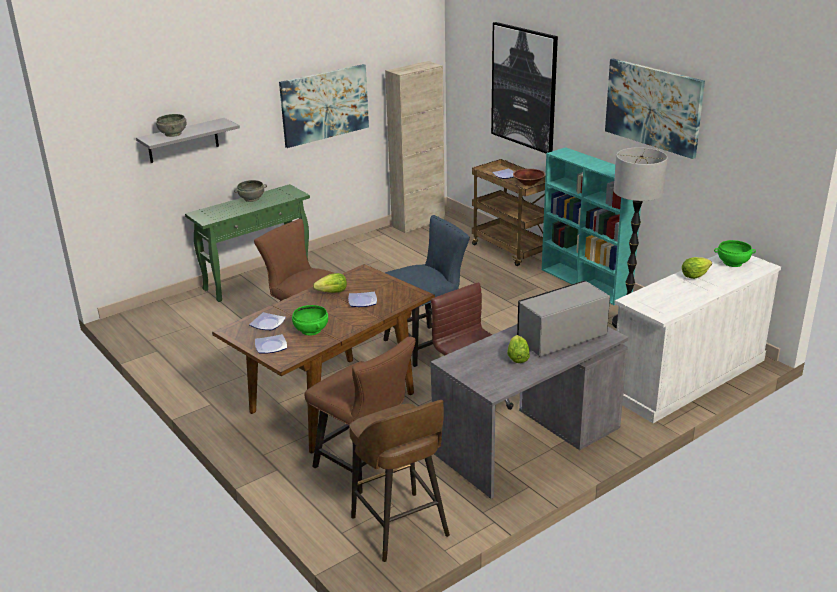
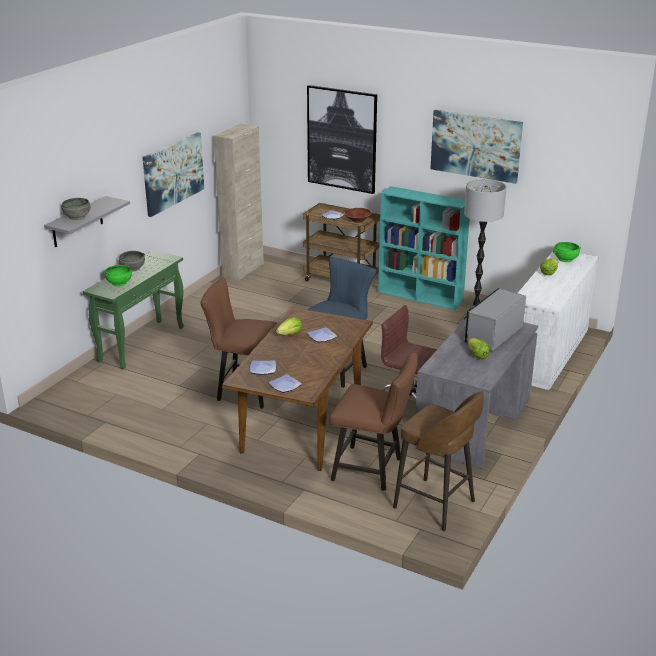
camera: 25 degrees left, 0 degrees up
green bowl [292,305,328,335] -> green bowl moved to [105,265,132,286]

